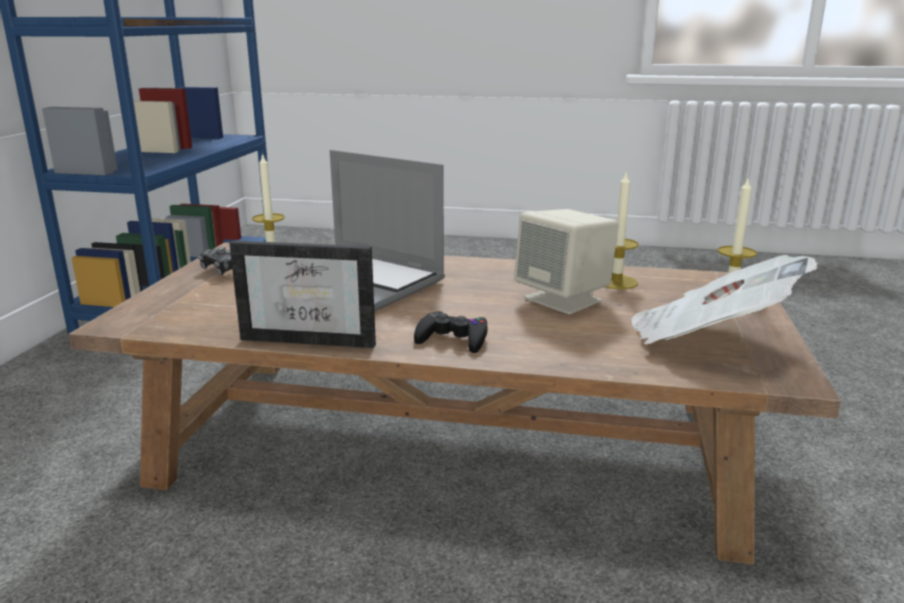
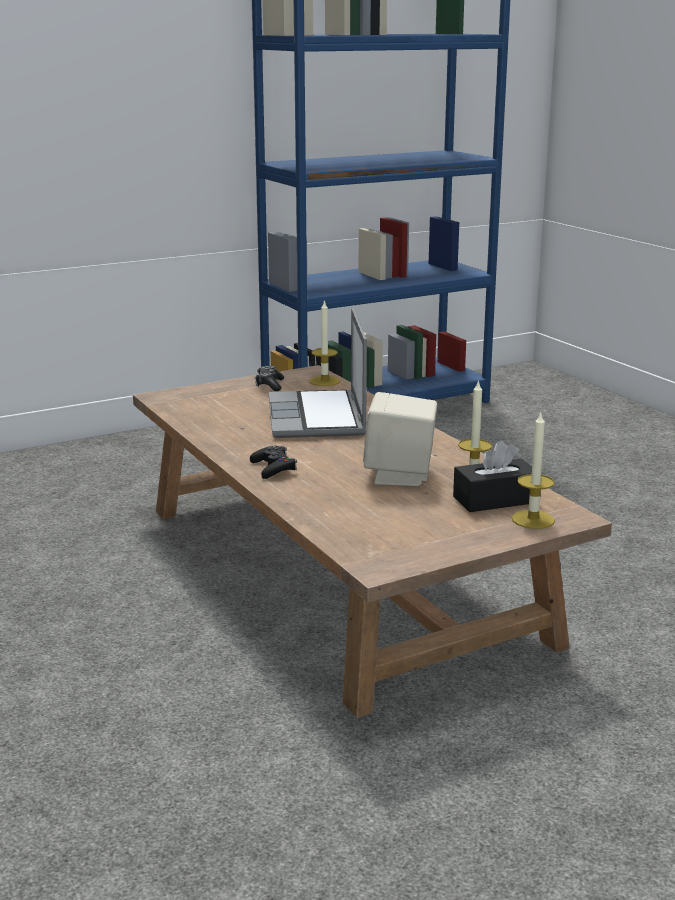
camera: 50 degrees right, 0 degrees up
picture frame [229,241,376,348] -> none
newspaper [631,255,817,345] -> none
none -> black tissue box [453,440,532,512]

